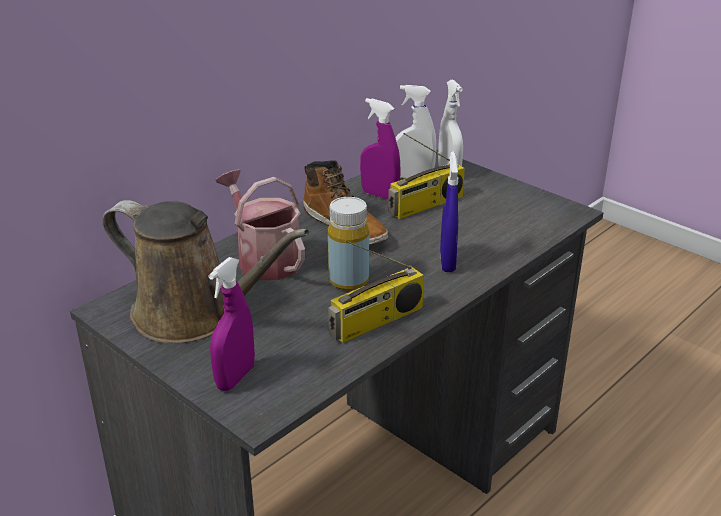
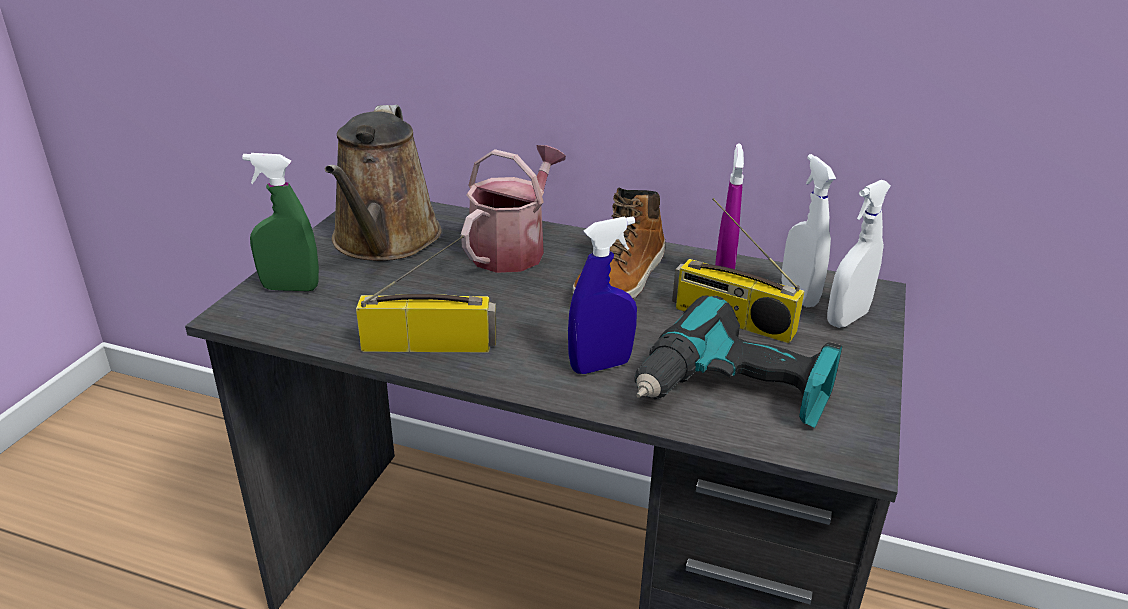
camera: 65 degrees right, 0 degrees up
purple spray bottle [208,257,255,391] -> green spray bottle [242,153,319,291]
yellow bottle [328,197,369,290] -> none
radio [328,240,424,343] -> radio turned 150 degrees clockwise [356,235,497,352]
none -> power drill [634,296,842,428]

